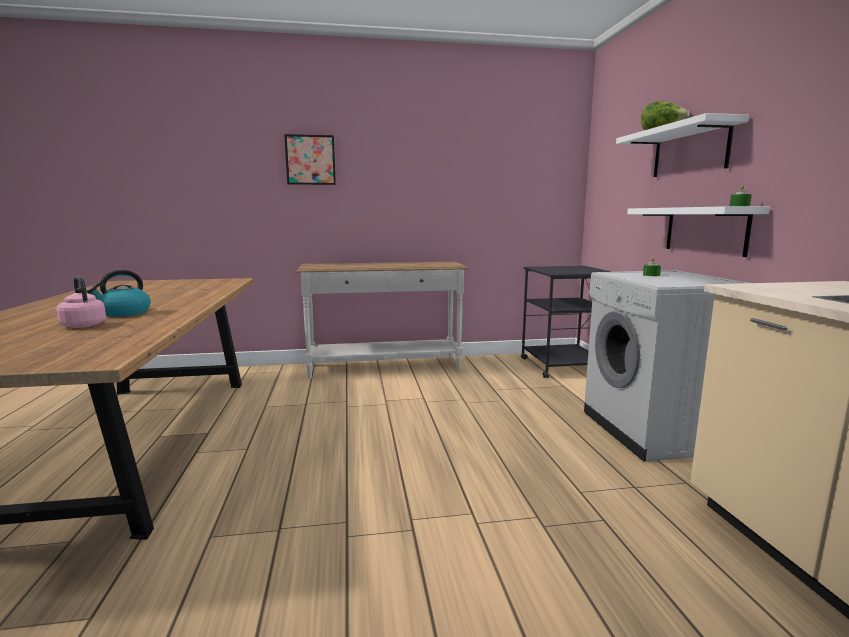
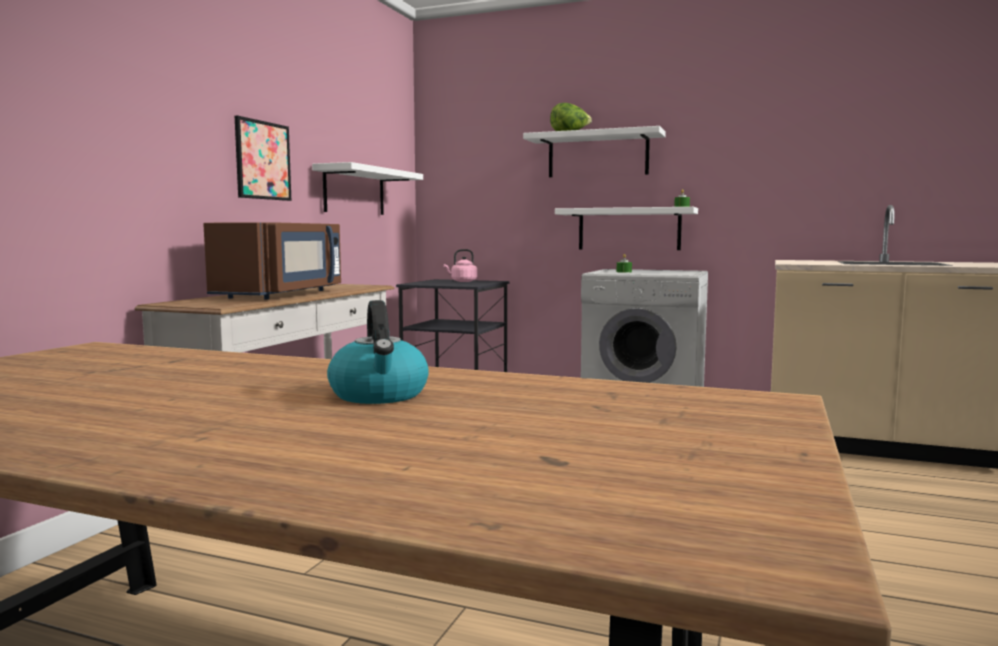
camera: 60 degrees left, 5 degrees down
pink kettle [56,277,106,328] -> pink kettle moved to [444,249,477,282]
picture [284,134,336,185] -> picture moved to [235,115,291,201]
none -> brown microwave [203,222,341,300]
none -> white shelf [312,162,423,215]

